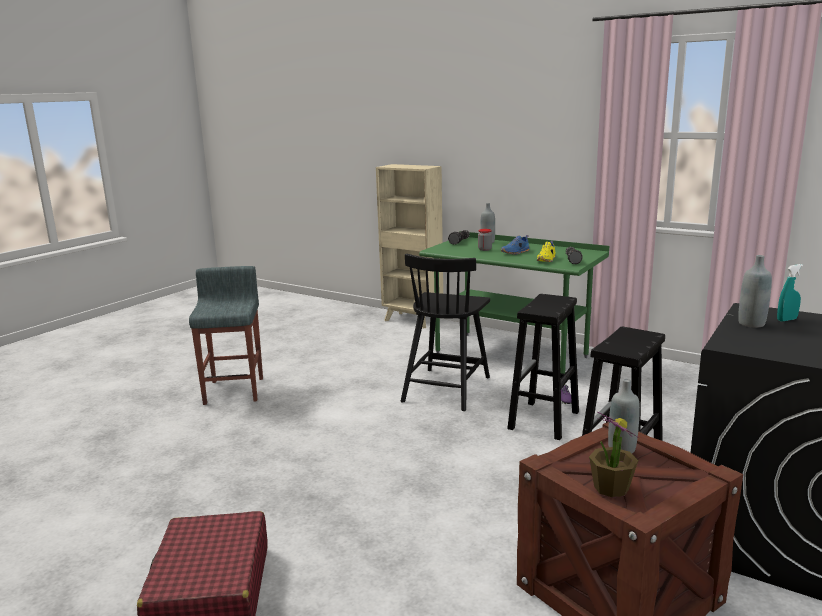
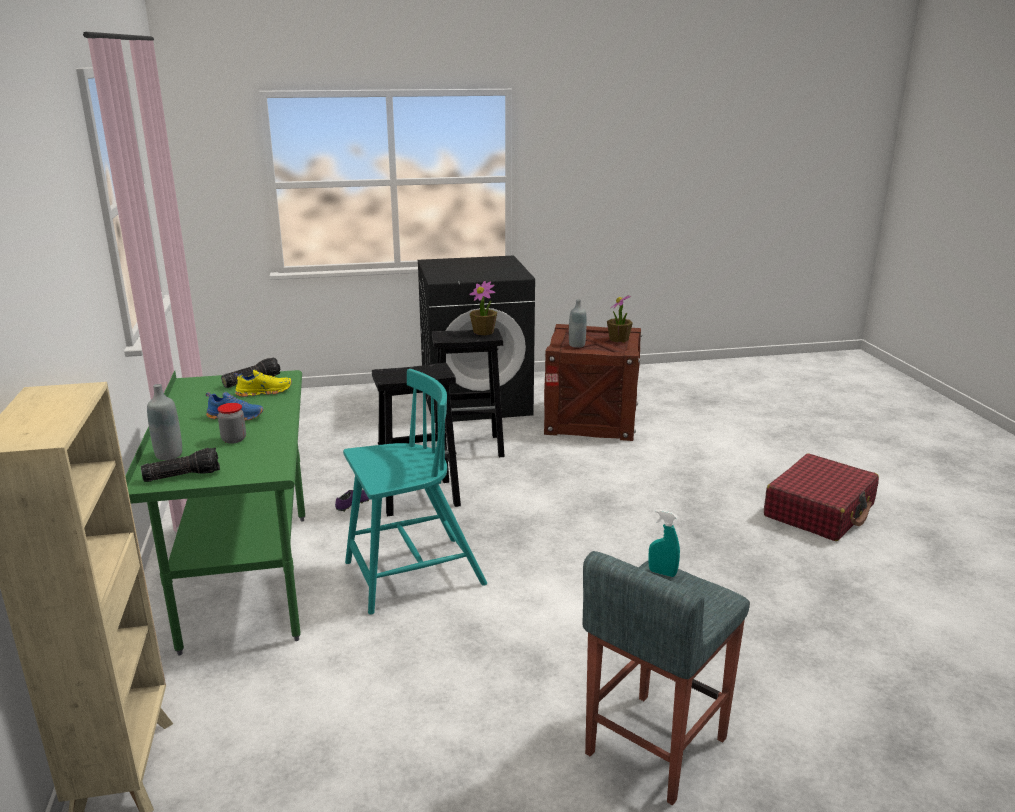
camera: 135 degrees left, 5 degrees up
black chair [401,254,490,411] -> turquoise chair [343,369,487,615]
grey bottle [738,255,772,328] -> none
turquoise spray bottle [777,264,803,322] -> turquoise spray bottle moved to [648,510,680,577]
none -> potted plant [469,281,497,335]

